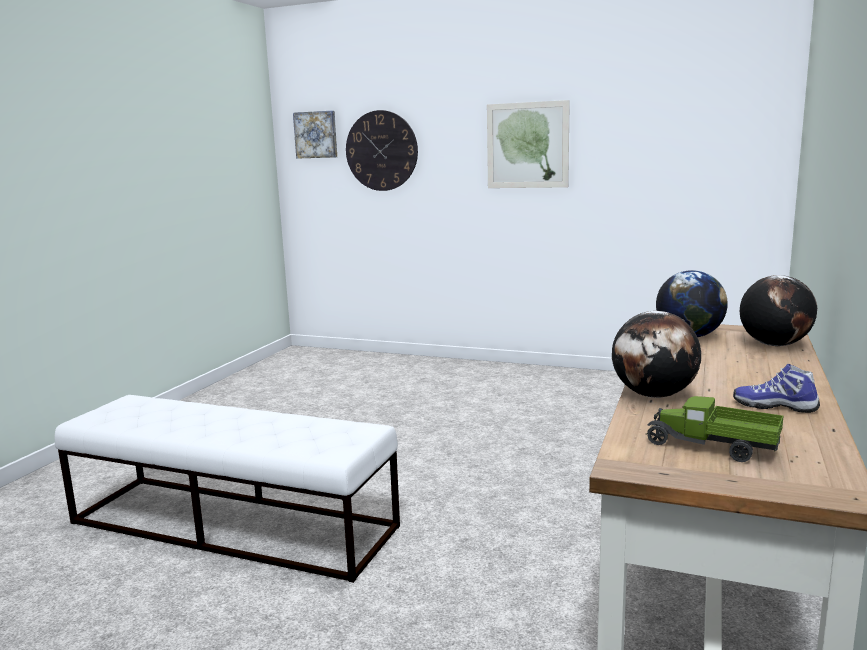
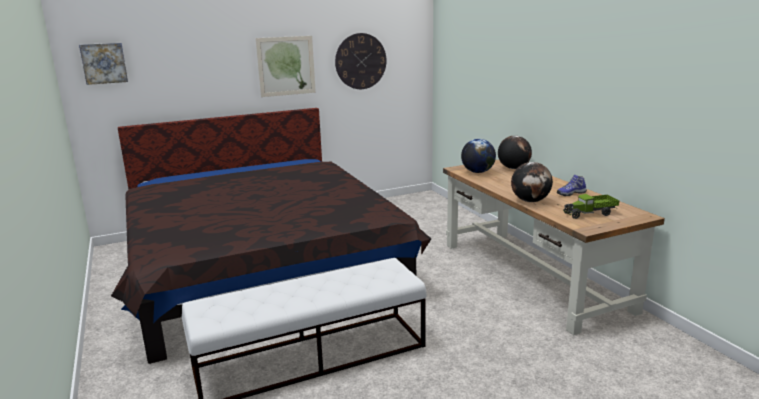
camera: 45 degrees left, 5 degrees up
wall clock [346,110,418,191] -> wall clock moved to [335,33,387,89]
none -> bed [111,108,431,364]

